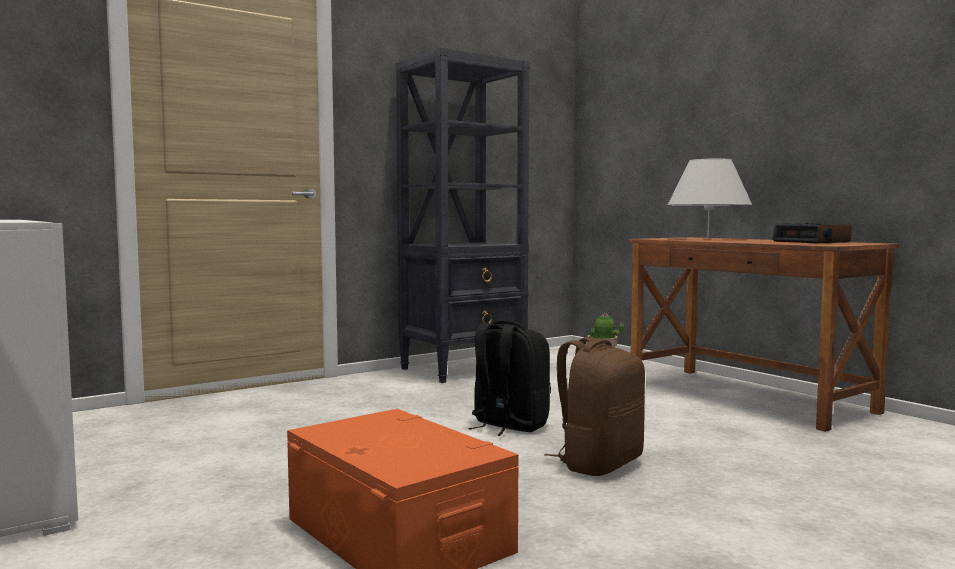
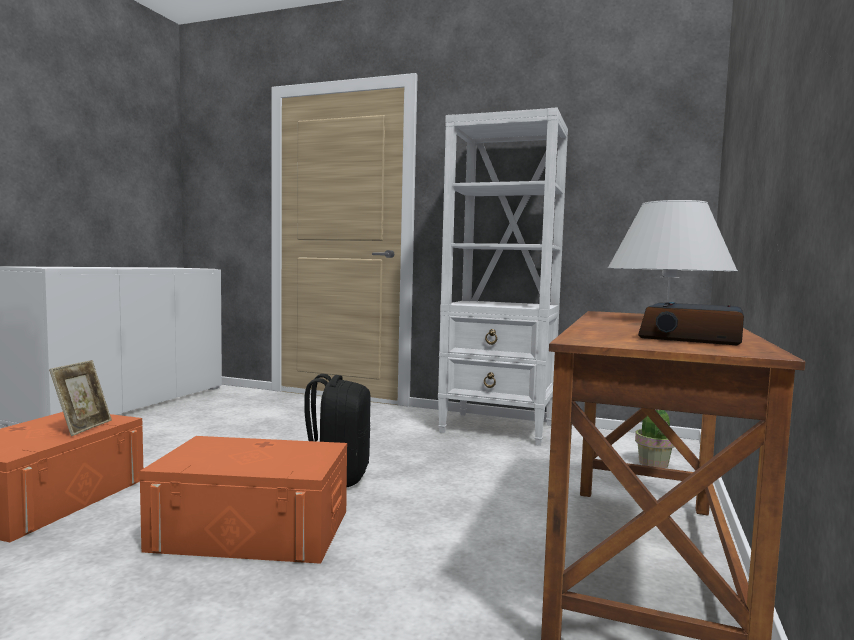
camera: 55 degrees right, 0 degrees up
black bookcase [396,48,530,383] -> white bookcase [438,107,568,446]
brown backpack [544,337,645,476] -> orange storage box [140,436,347,564]
none -> picture frame [49,360,112,436]

